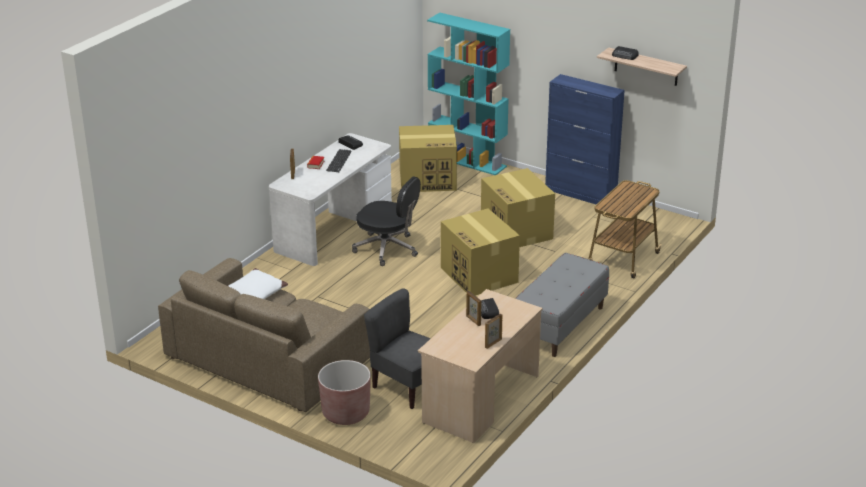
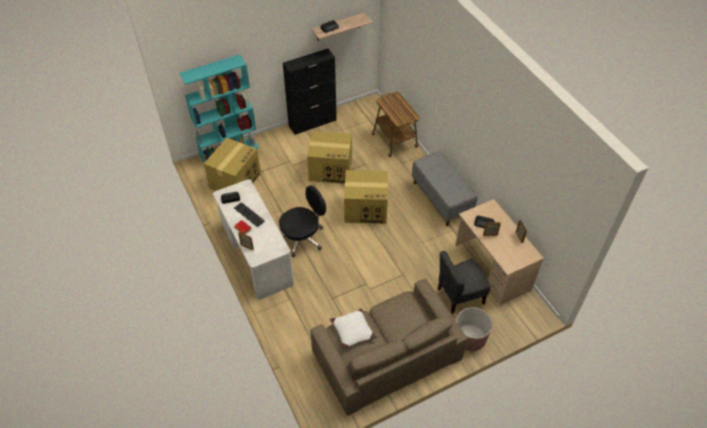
camera: 60 degrees left, 20 degrees up
blue cabinet [545,74,625,204] -> black cabinet [283,49,337,135]

